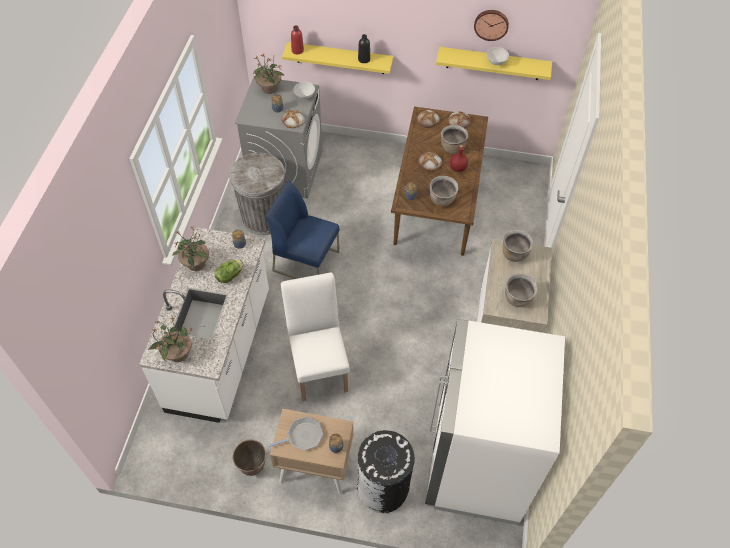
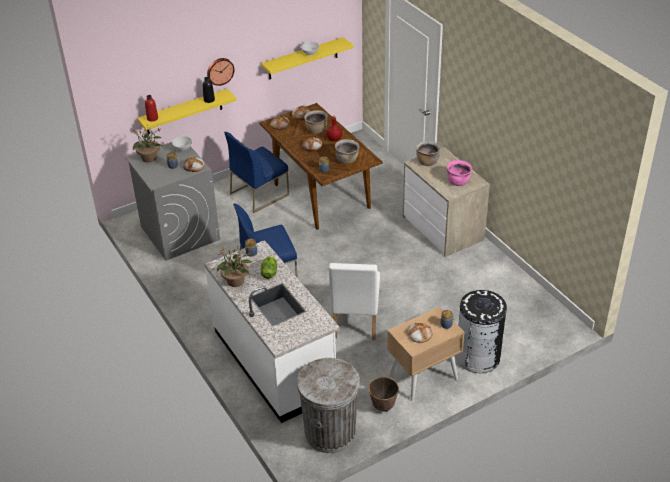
camera: 40 degrees left, 15 degrees down
potted plant [148,317,193,362] -> none
grey trash can [229,153,285,235] -> grey trash can moved to [297,358,360,453]
frying pan [269,417,323,450] -> bread [408,323,432,343]
white chair [281,272,350,401] -> white chair turned 120 degrees counterclockwise [329,263,380,340]
white fridge [425,319,565,525] -> none
wall clock [474,10,509,41] -> wall clock moved to [207,58,234,86]
brown cooking pot [505,274,538,307] -> pink cooking pot [447,160,472,186]
none -> blue chair [224,132,289,213]

